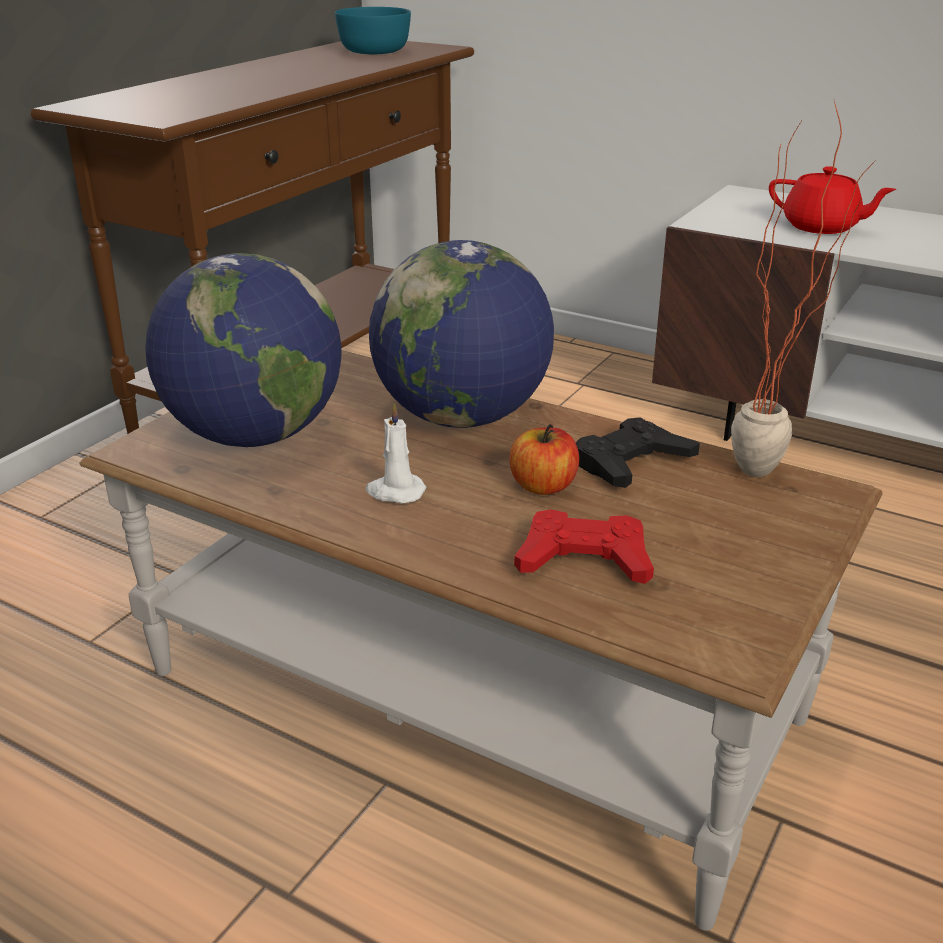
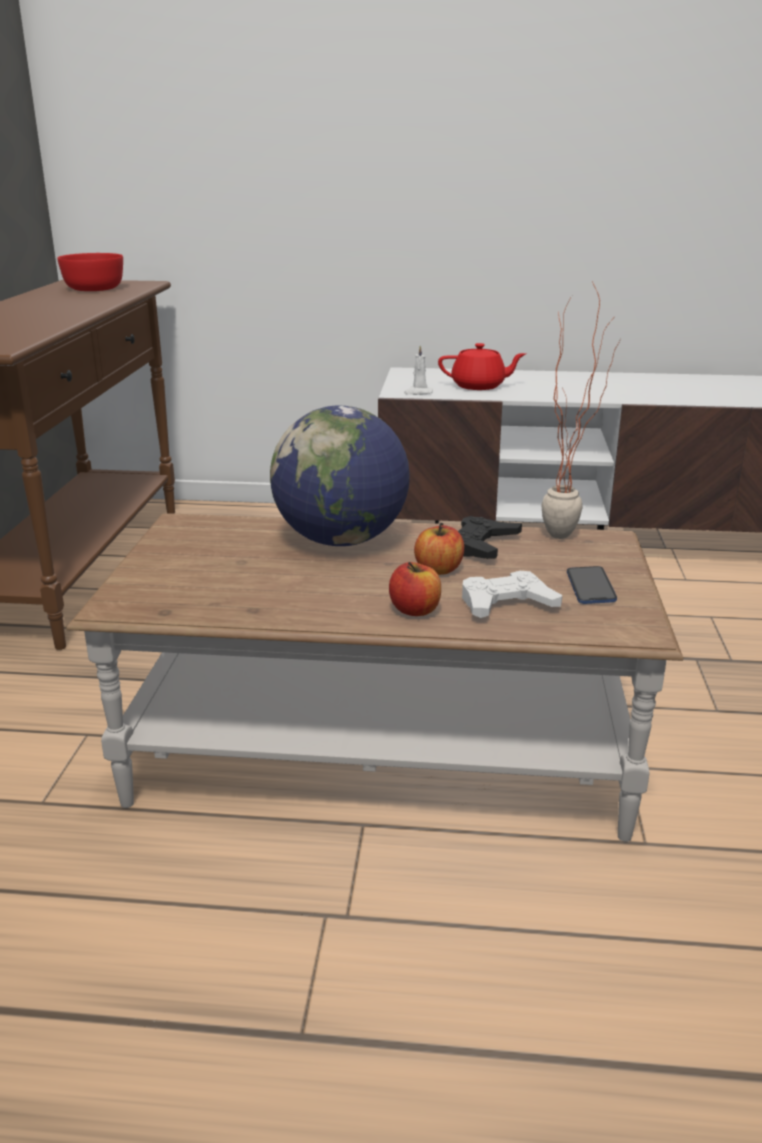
camera: 25 degrees left, 5 degrees down
globe [145,253,341,447] -> none
turquoise bowl [335,7,411,54] -> red bowl [57,253,123,291]
white candle [366,403,427,503] -> white candle moved to [404,346,433,395]
red game controller [514,509,654,584] -> white game controller [462,571,562,618]
none -> apple [389,562,441,616]
none -> phone [567,566,617,604]

